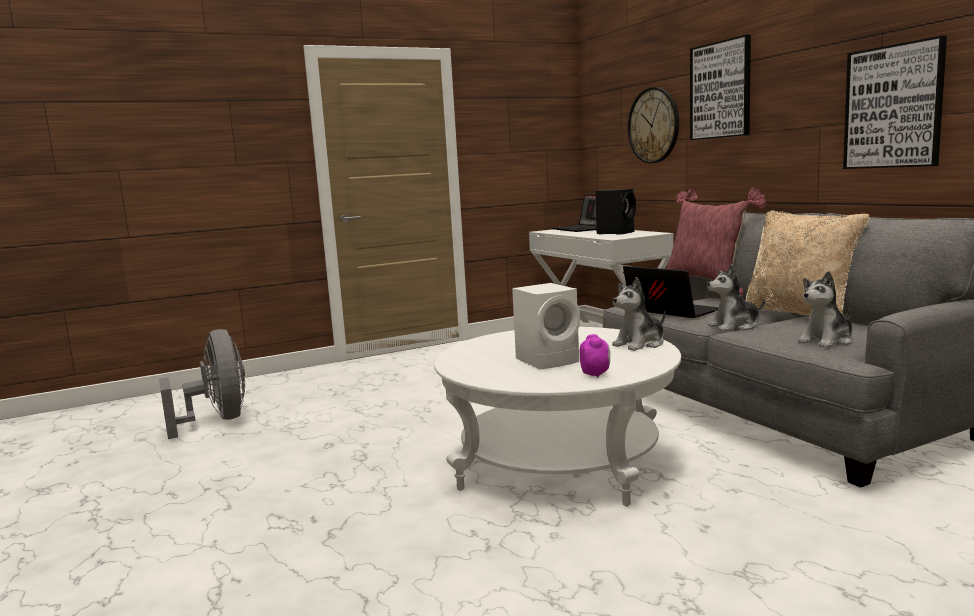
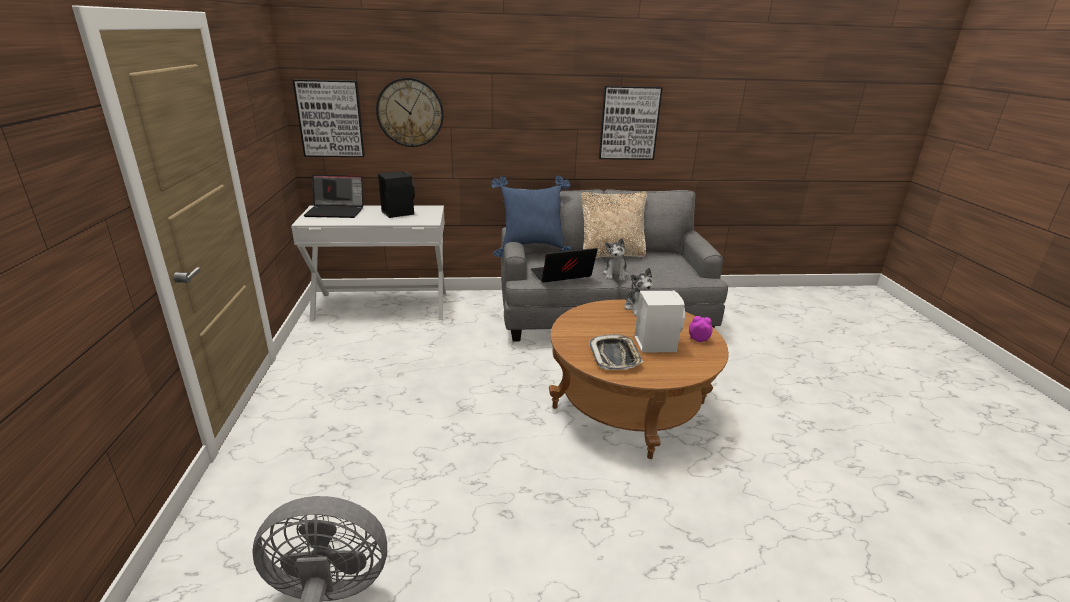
camera: 70 degrees left, 15 degrees up
white coffee table [434,327,681,506] -> brown coffee table [549,300,729,459]
red pillow [667,188,766,299] -> blue pillow [491,175,573,258]
picture [690,35,751,140] -> picture moved to [293,79,365,157]
plush toy [797,271,853,348] -> none
none -> tray [590,334,643,370]

